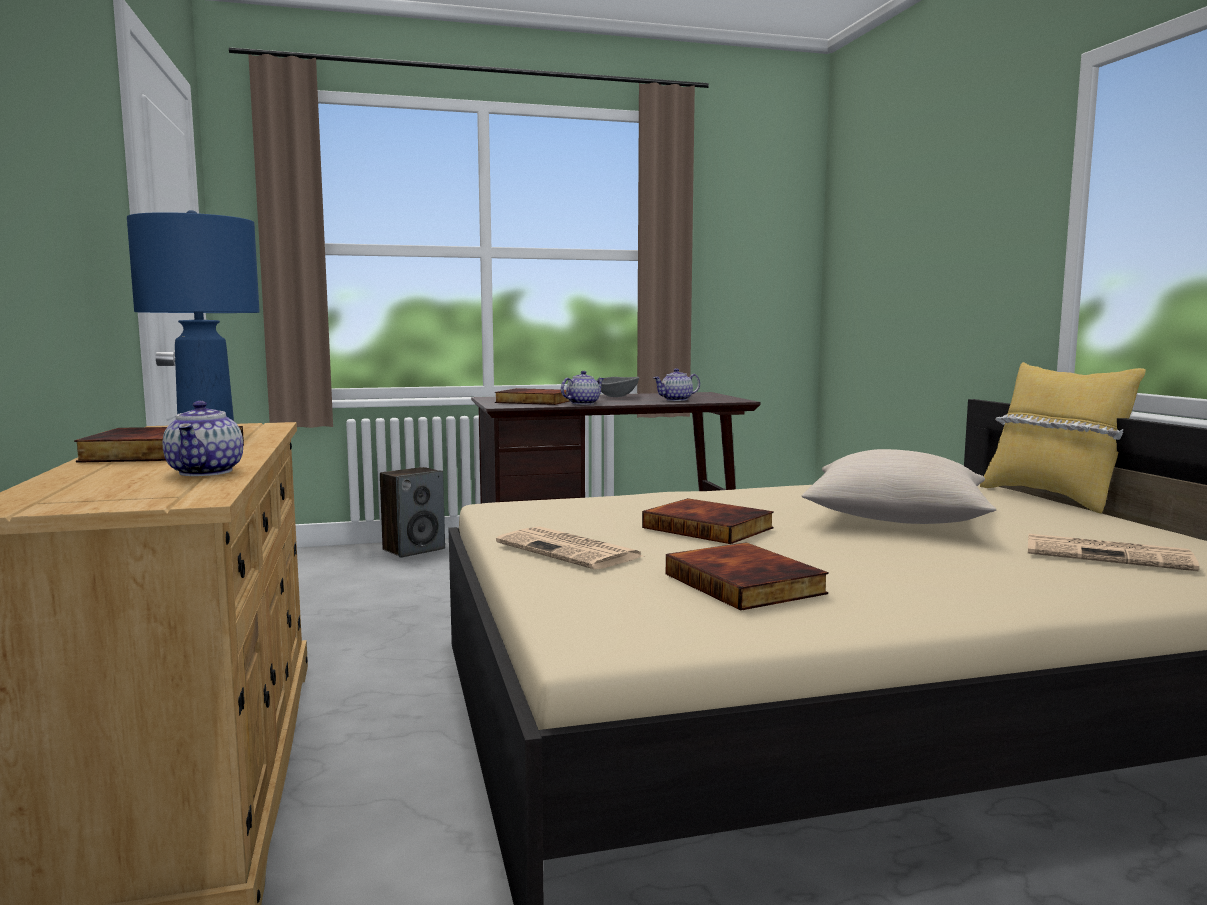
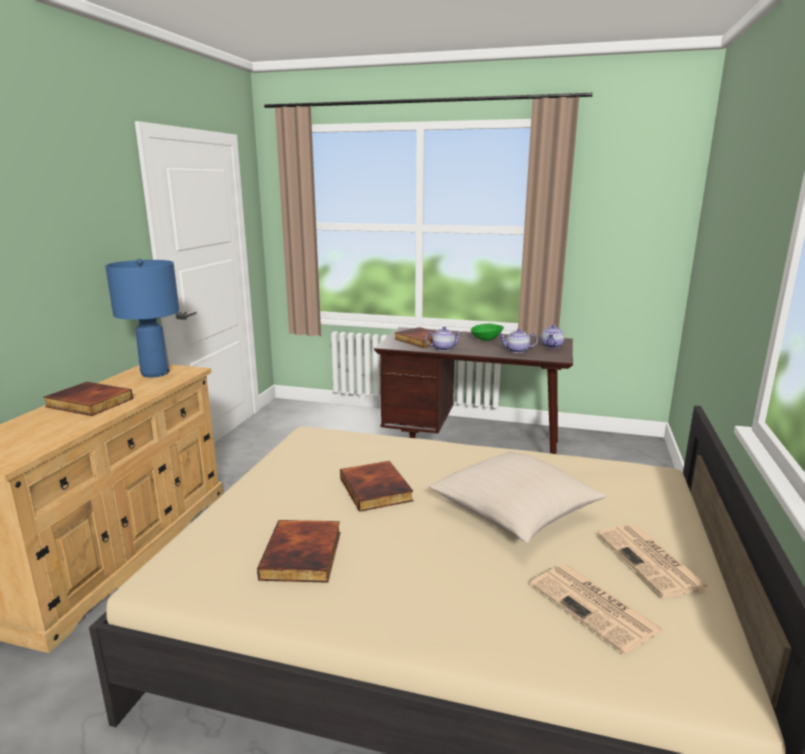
camera: 30 degrees right, 10 degrees up
teapot [163,401,243,476] -> teapot moved to [541,325,564,348]
speaker [380,467,445,558] -> none
newspaper [496,526,642,569] -> newspaper moved to [597,525,710,598]
grey bowl [596,377,639,397] -> green bowl [471,324,504,340]
yellow pillow [980,362,1146,513] -> none

